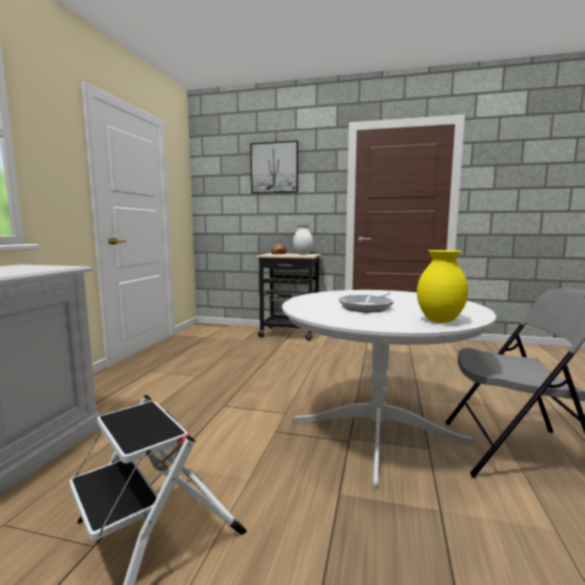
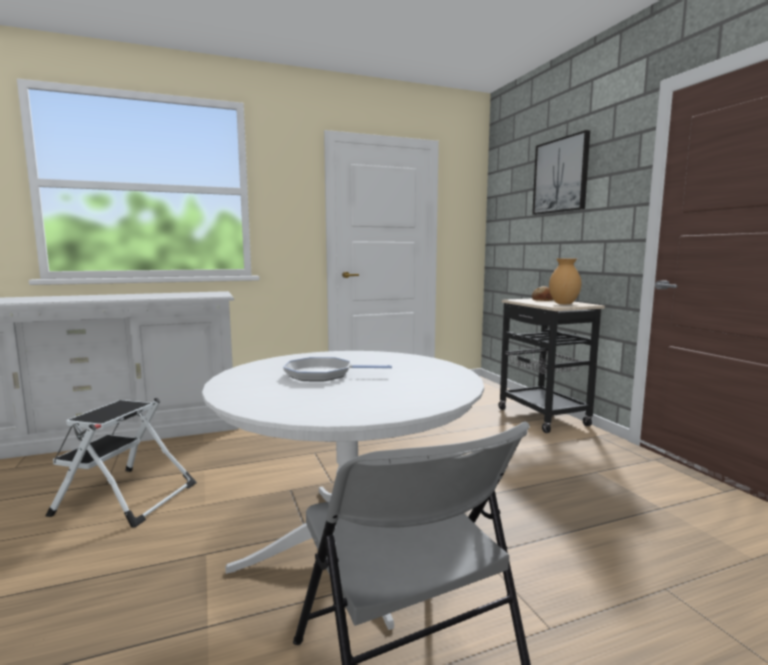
camera: 55 degrees right, 0 degrees up
white vase [293,224,313,255] -> brown vase [549,258,581,304]
yellow vase [417,250,468,323] -> none

